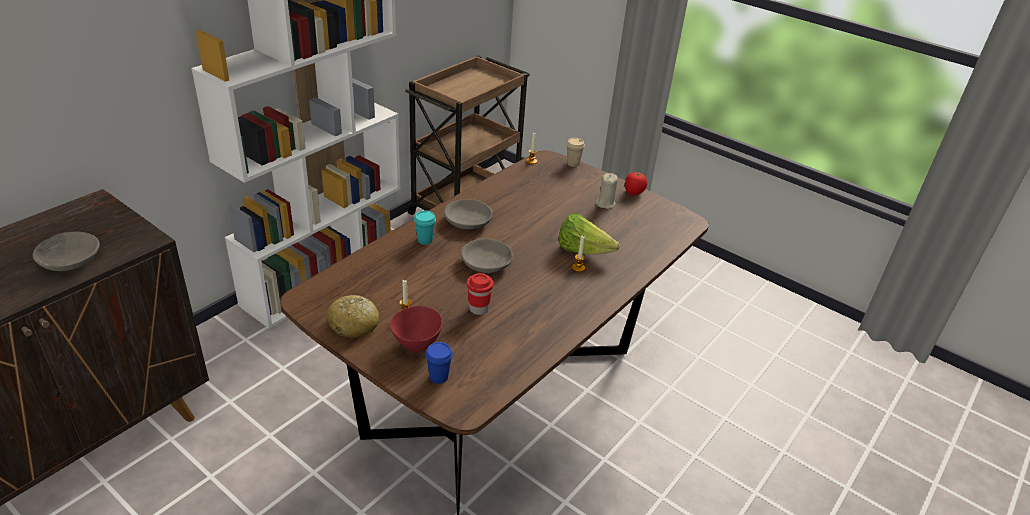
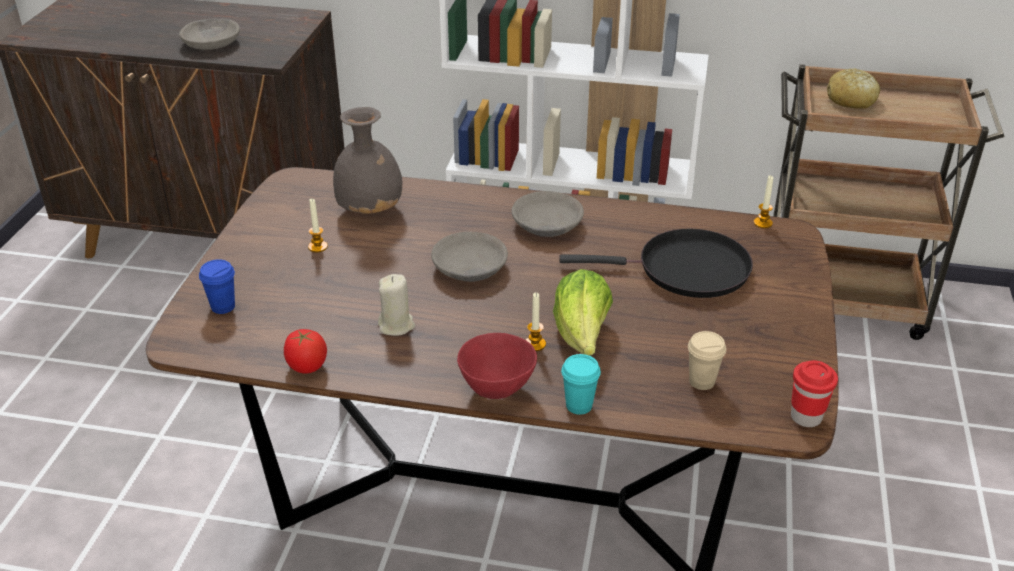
camera: 65 degrees right, 0 degrees up
bread [326,295,379,338] -> bread moved to [827,68,880,109]
red bowl [390,306,442,353] -> red bowl moved to [457,333,537,399]
turquoise cup [414,210,436,245] -> turquoise cup moved to [561,354,601,415]
red cup [467,273,493,315] -> red cup moved to [791,360,838,427]
beige cup [567,138,585,167] -> beige cup moved to [688,331,726,390]
beige candle [596,173,618,209] -> beige candle moved to [378,274,415,336]
tomato [625,172,647,195] -> tomato moved to [284,329,327,374]
none -> grey vase [333,107,402,214]
none -> black frying pan [559,229,753,298]

